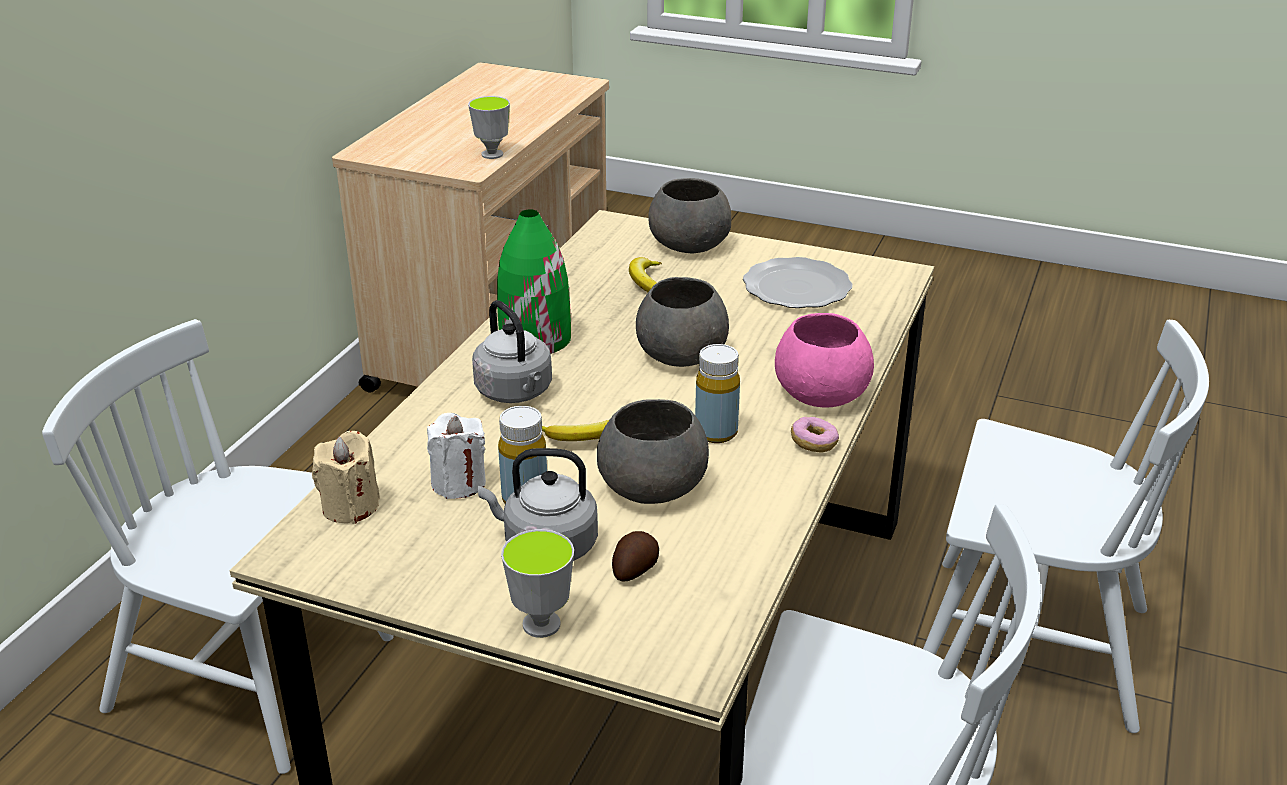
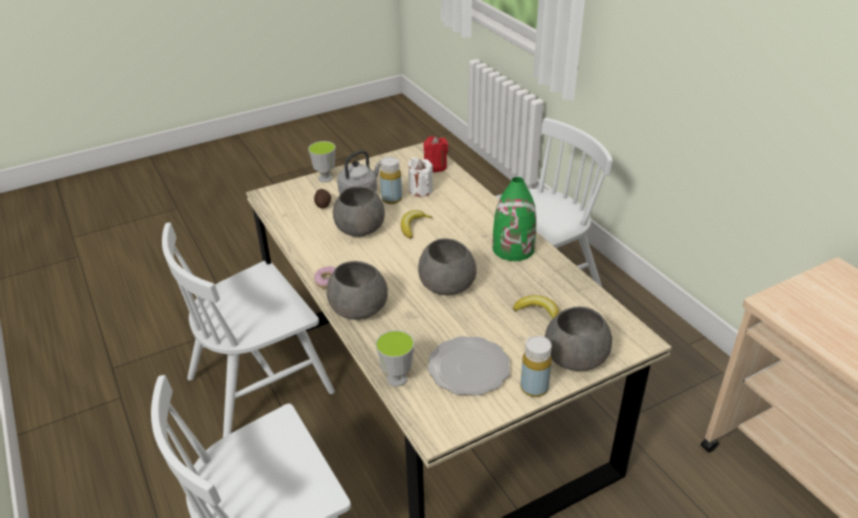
camera: 130 degrees right, 5 degrees up
beige candle [312,431,380,524] -> red candle [424,136,448,173]
cup [468,96,510,159] -> cup moved to [376,330,414,387]
grey kettle [472,300,552,403] -> none
yellow bottle [695,344,740,443] -> yellow bottle moved to [520,335,552,397]
pink bowl [775,313,874,408] -> grey bowl [326,261,388,320]

